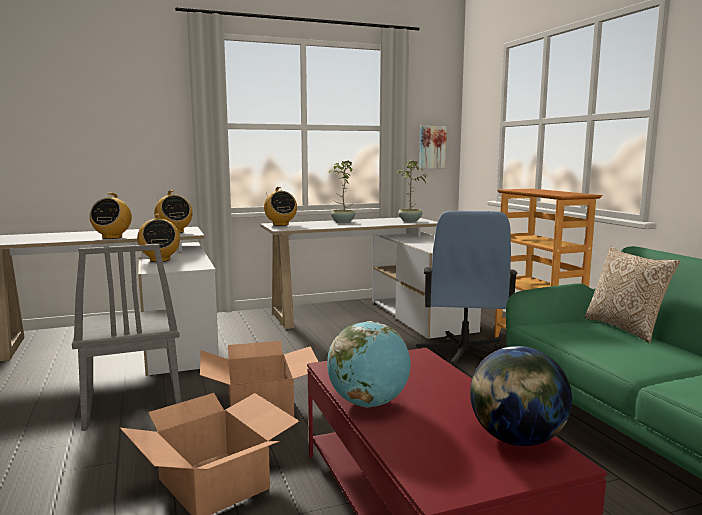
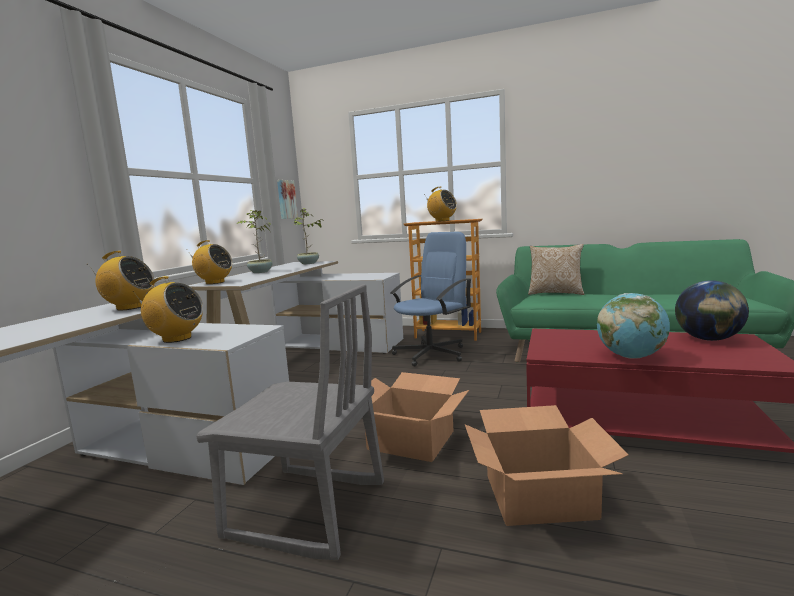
camera: 50 degrees left, 0 degrees up
radio [90,193,132,239] -> radio moved to [424,187,457,222]
blue office chair [416,211,518,368] -> blue office chair turned 90 degrees counterclockwise [390,232,471,367]

